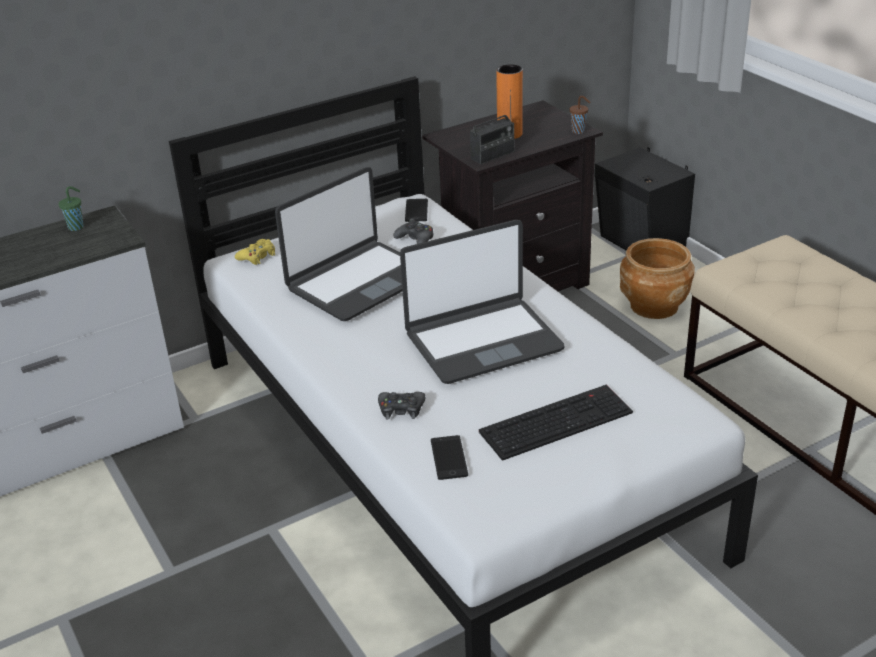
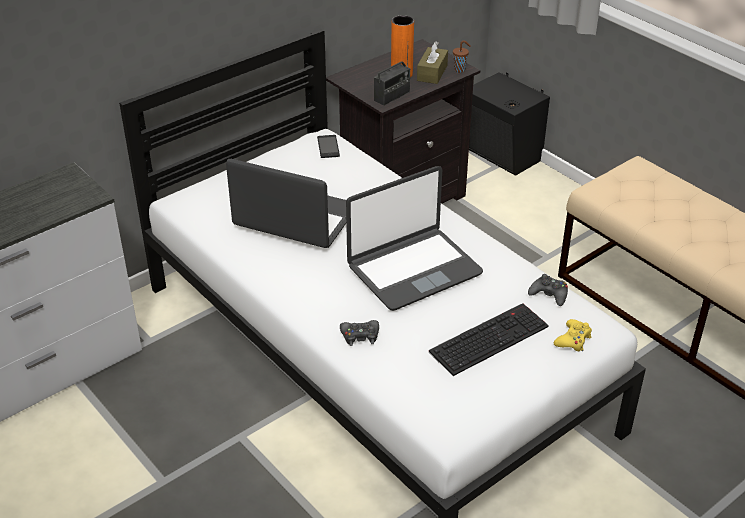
camera: 10 degrees left, 5 degrees up
green cup [58,186,84,231] -> none
yellow game controller [235,239,275,265] -> yellow game controller moved to [554,319,592,351]
laptop [275,167,403,321] -> laptop turned 105 degrees counterclockwise [226,159,346,248]
black game controller [393,218,433,244] -> black game controller moved to [528,274,568,306]
phone [431,435,468,480] -> none
brown planter [620,238,695,319] -> none
none -> brown tissue box [417,42,448,84]

